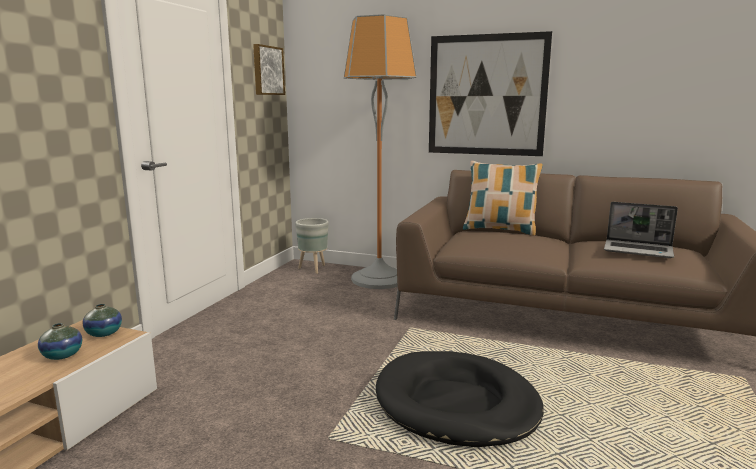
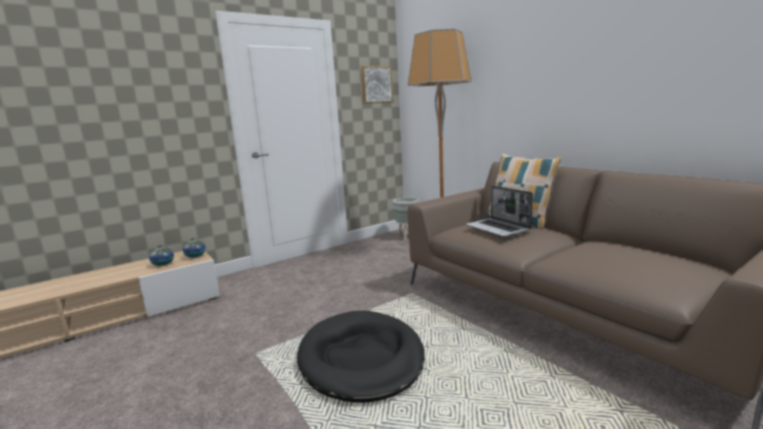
camera: 35 degrees right, 0 degrees up
picture [429,31,552,156] -> none
laptop [604,202,678,258] -> laptop moved to [465,186,533,237]

